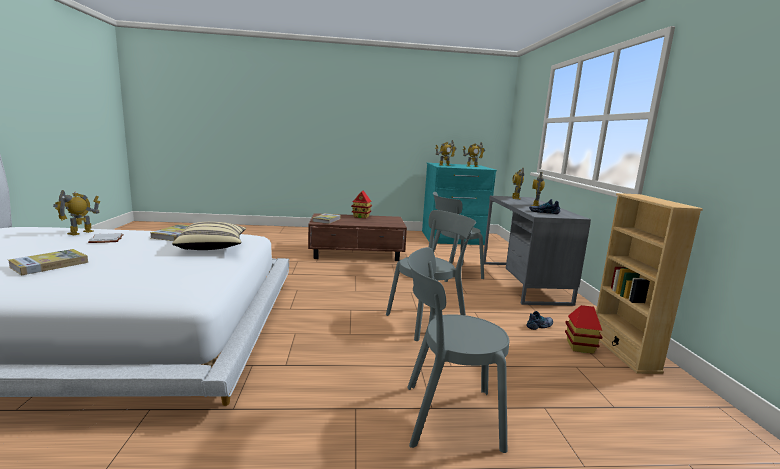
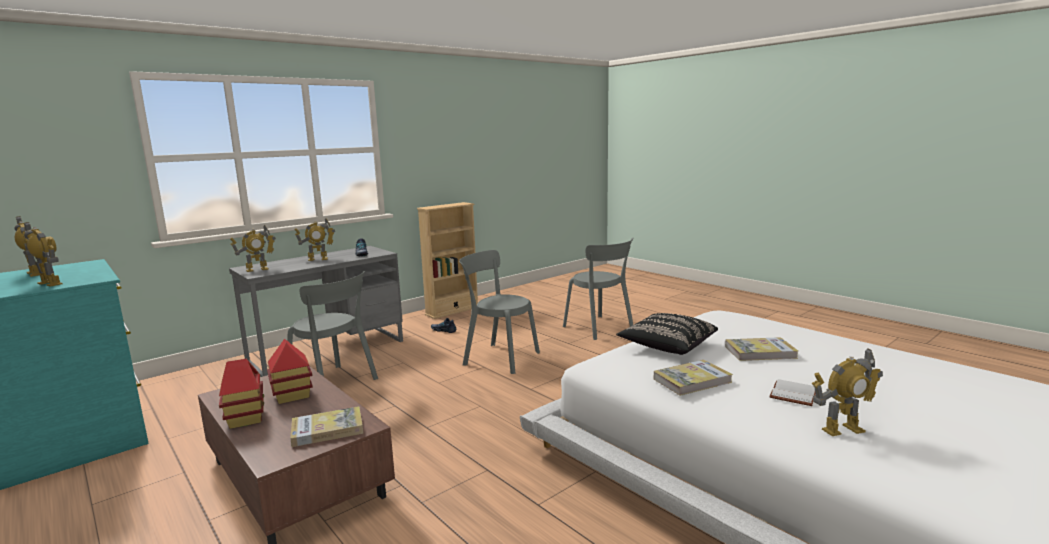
camera: 125 degrees left, 0 degrees up
book [8,249,88,276] -> book moved to [725,337,798,361]
beige pillow [172,222,246,250] -> black pillow [616,313,718,355]
toy house [565,305,602,354] -> toy house moved to [267,339,313,404]

